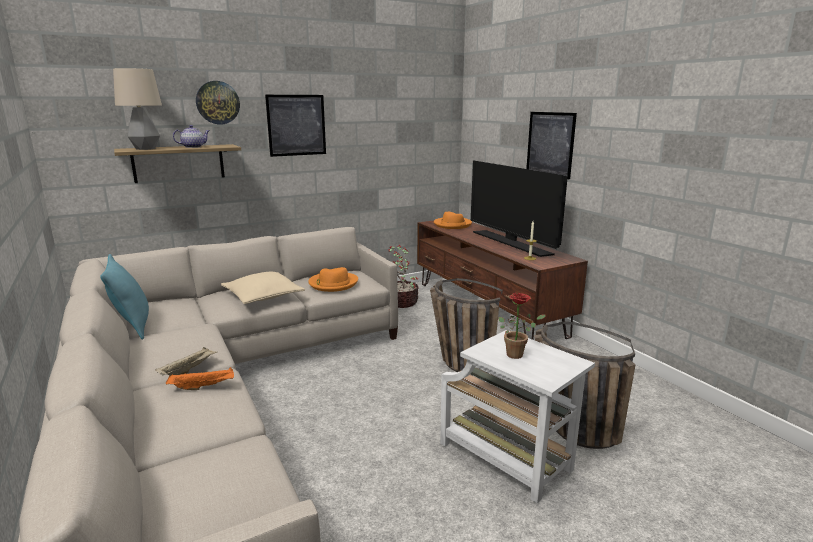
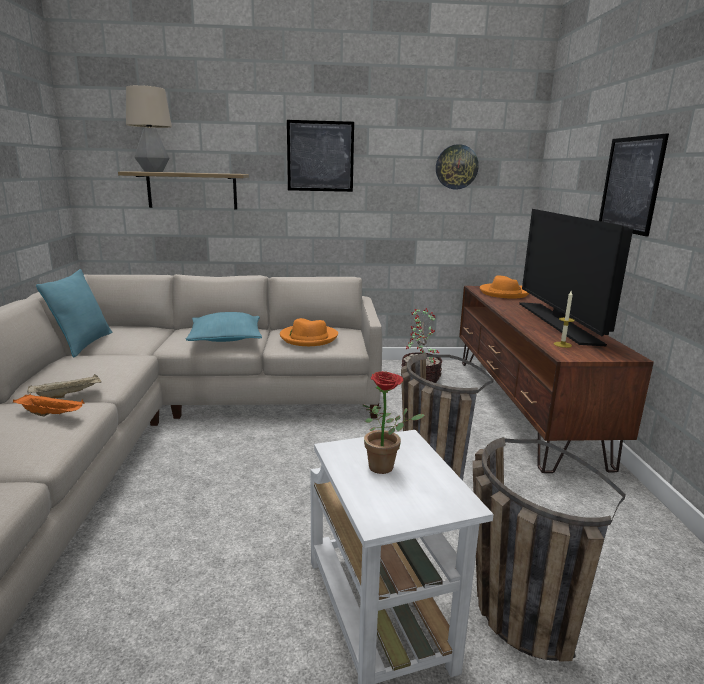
camera: 25 degrees right, 0 degrees up
teapot [173,125,210,148] -> none
wall clock [196,81,240,125] -> wall clock moved to [436,144,479,189]
beige pillow [221,272,305,304] -> turquoise pillow [186,312,262,342]

